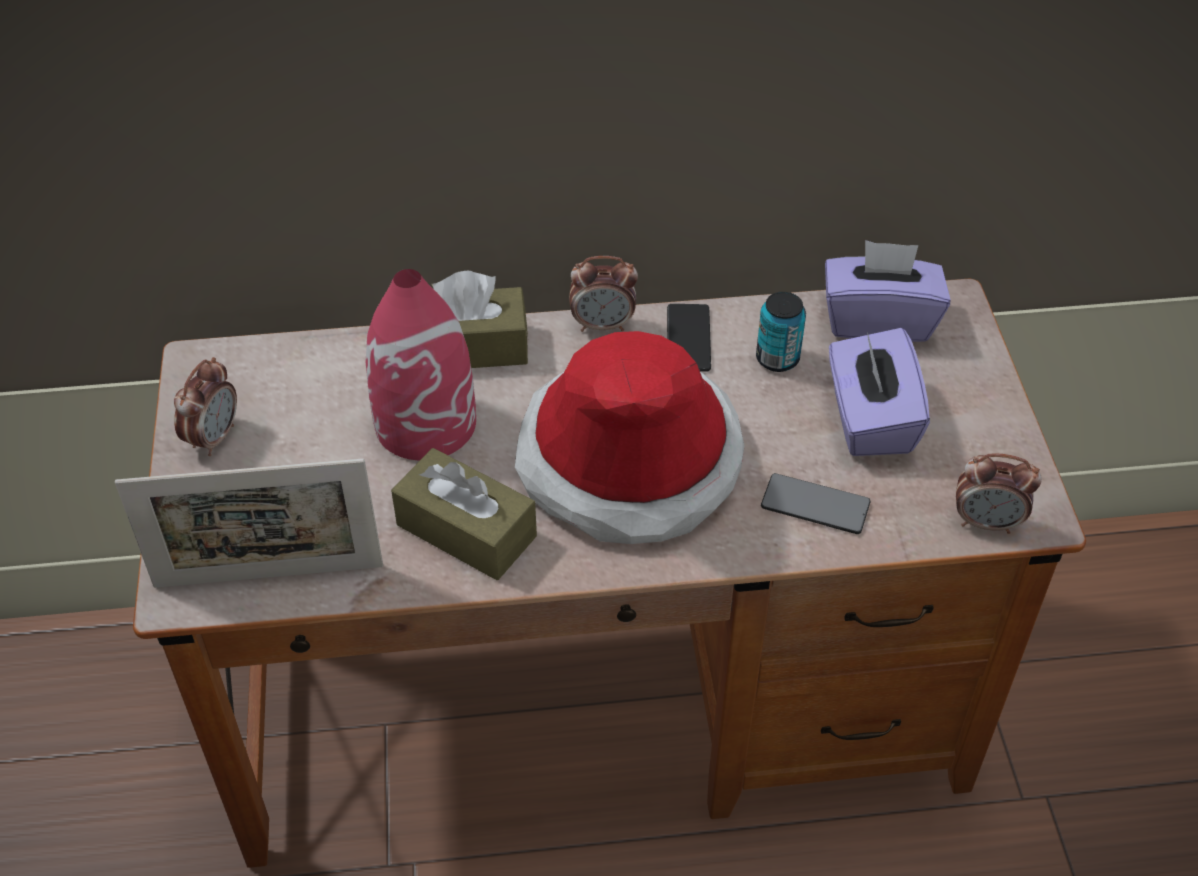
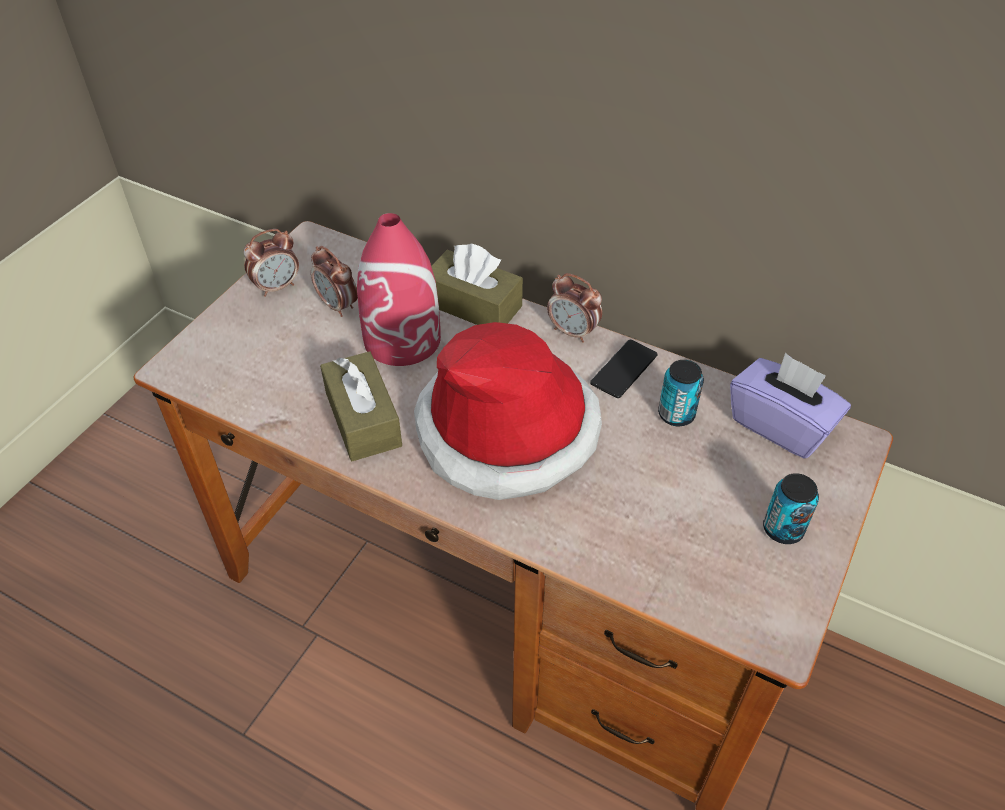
camera: 35 degrees right, 0 degrees up
picture frame [115,459,383,588] -> none
phone [761,473,870,534] -> none
purple tissue box [829,328,930,456] -> none
alarm clock [956,454,1042,534] -> alarm clock moved to [311,246,358,317]
none -> can [763,473,819,544]

